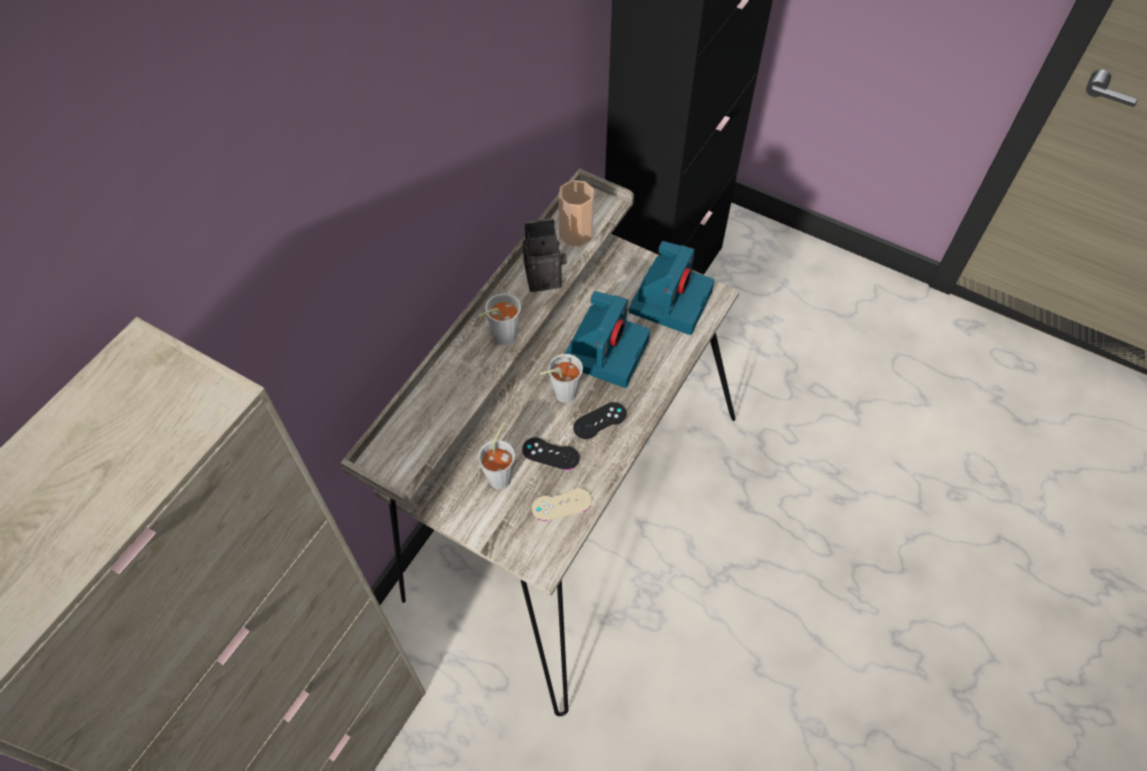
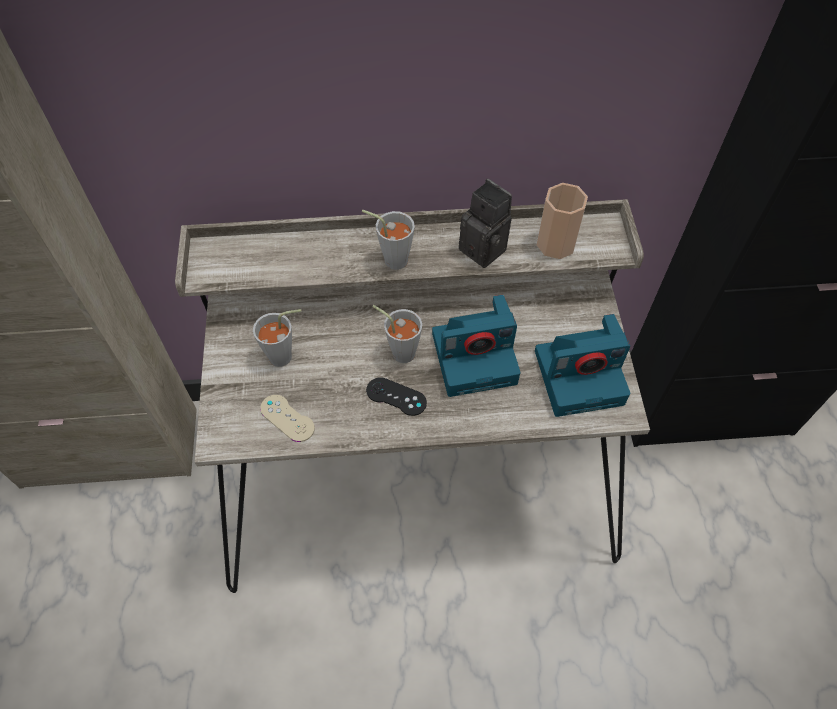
camera: 55 degrees right, 0 degrees up
black game controller [522,437,580,470] -> none

